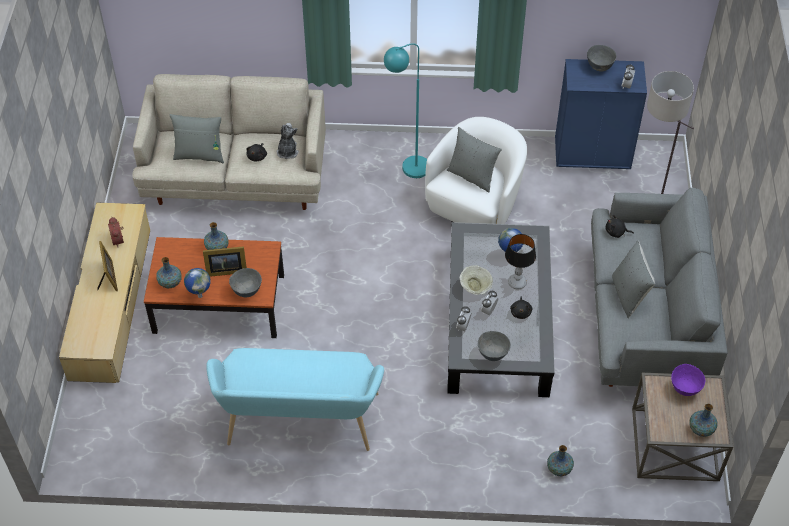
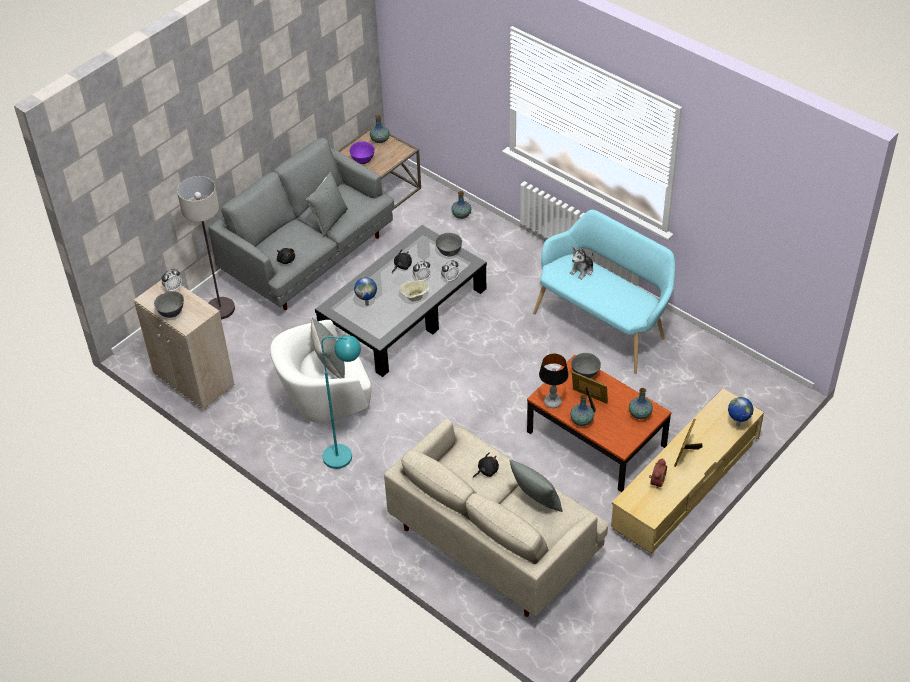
camera: 140 degrees left, 5 degrees down
globe [184,268,211,298] -> globe moved to [728,397,754,426]
plush toy [277,123,299,159] -> plush toy moved to [570,247,593,280]
table lamp [505,234,536,289] -> table lamp moved to [539,354,569,408]
blue cabinet [555,59,647,169] -> beige cabinet [134,280,235,410]

